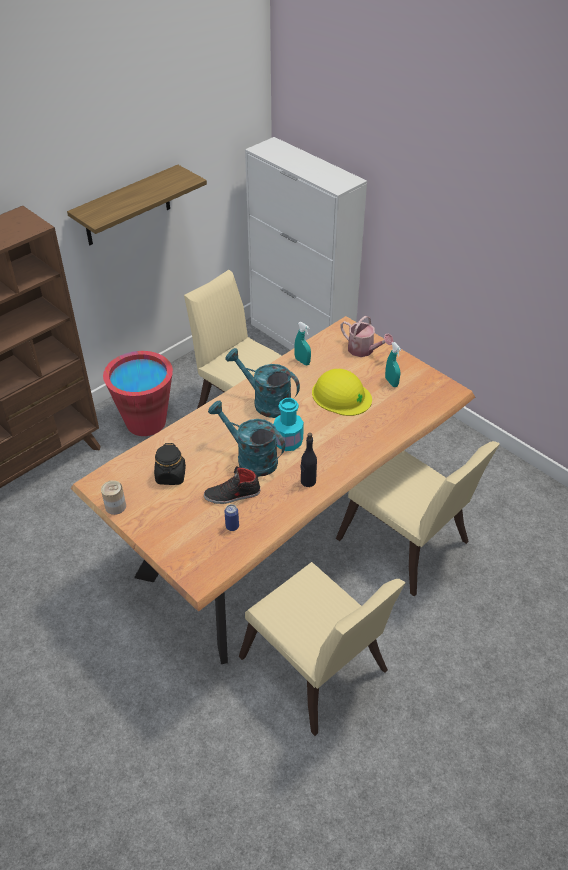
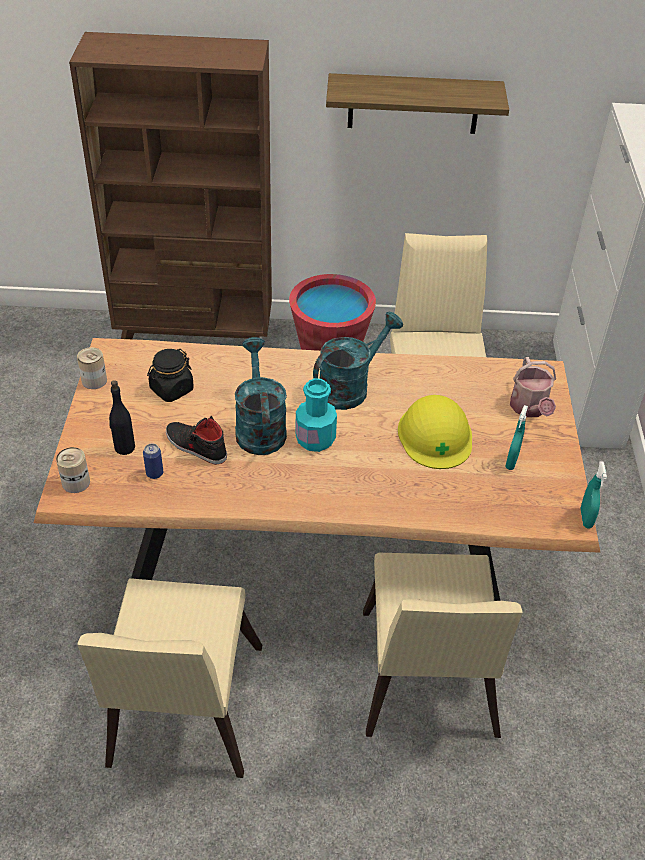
camera: 45 degrees right, 0 degrees up
turquoise watering can [225,348,300,418] -> turquoise watering can turned 60 degrees clockwise [313,312,403,410]
turquoise spray bottle [294,322,311,365] -> turquoise spray bottle moved to [581,461,607,529]
black bottle [300,433,317,487] -> black bottle moved to [109,380,135,455]
none -> can [56,447,90,493]

